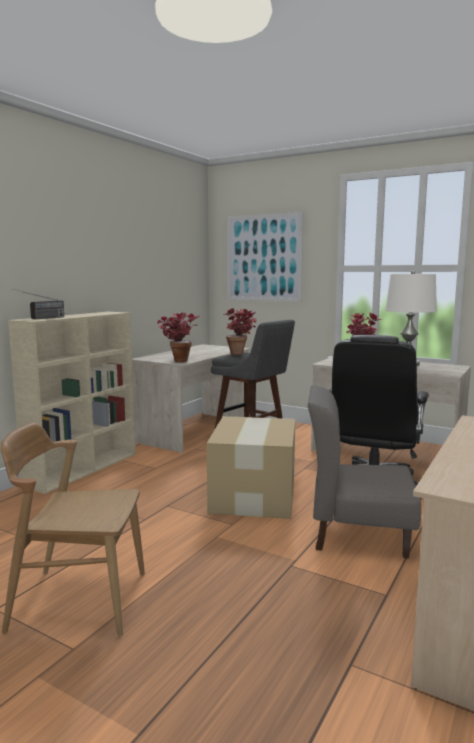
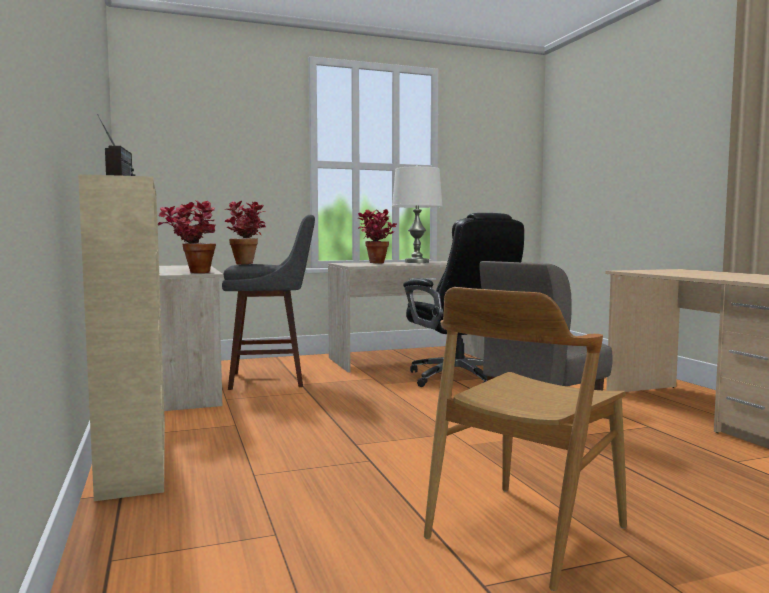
camera: 50 degrees left, 5 degrees down
cardboard box [207,416,295,519] -> none
picture [227,212,303,302] -> none

